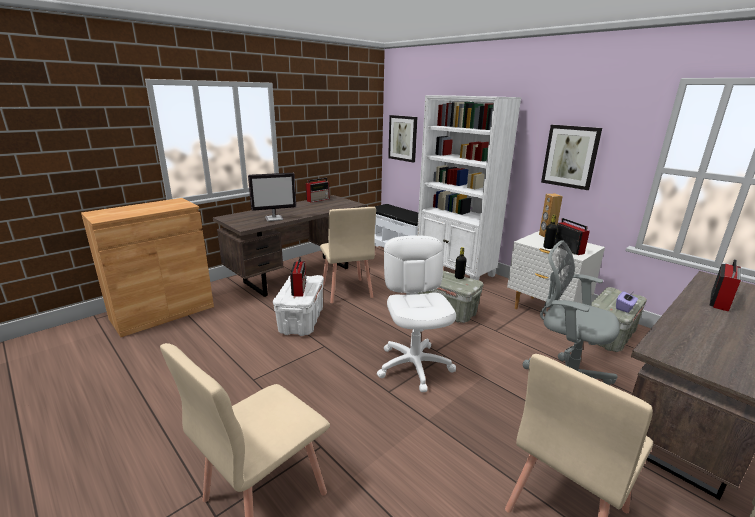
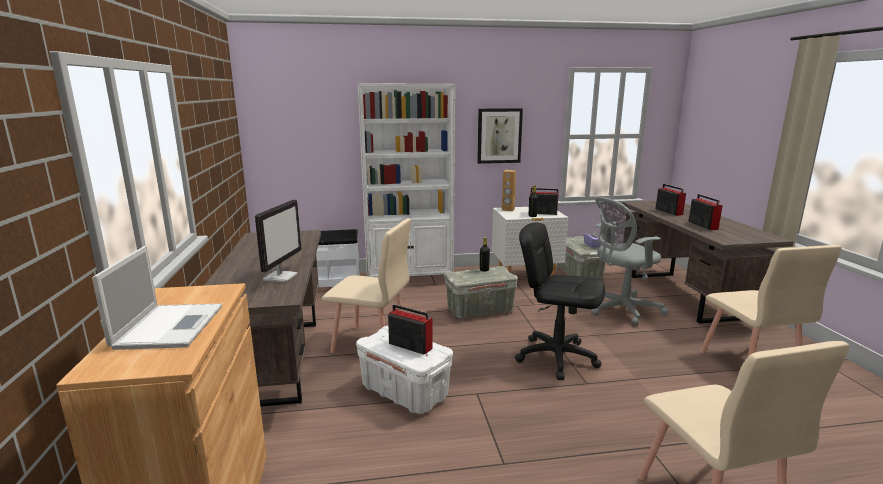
camera: 55 degrees left, 5 degrees down
radio [306,178,329,202] -> radio moved to [688,194,722,230]
white office chair [377,235,456,392] -> black office chair [515,222,605,380]
picture [388,115,417,163] -> none
none -> laptop [92,246,222,350]

